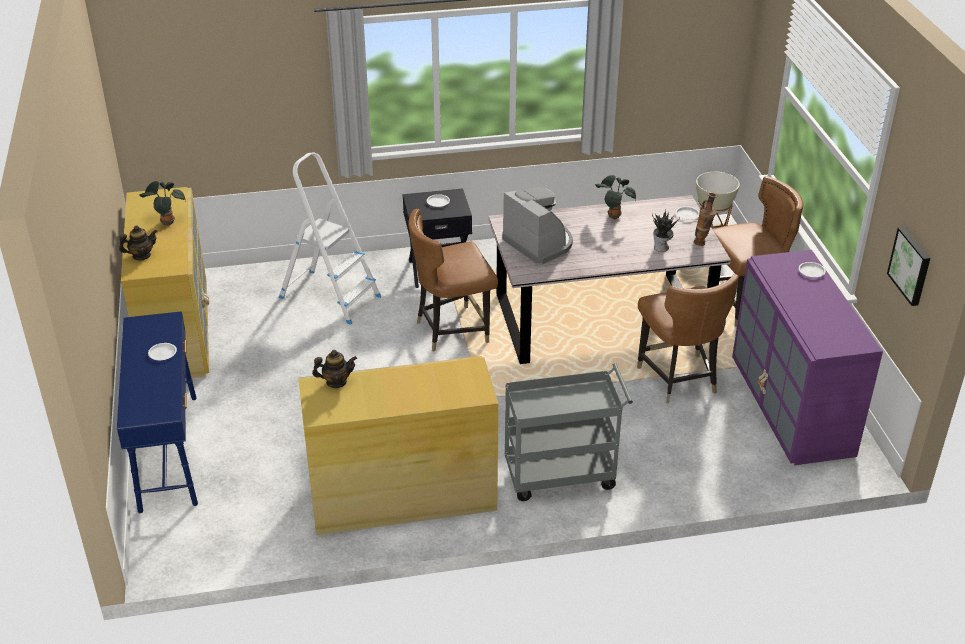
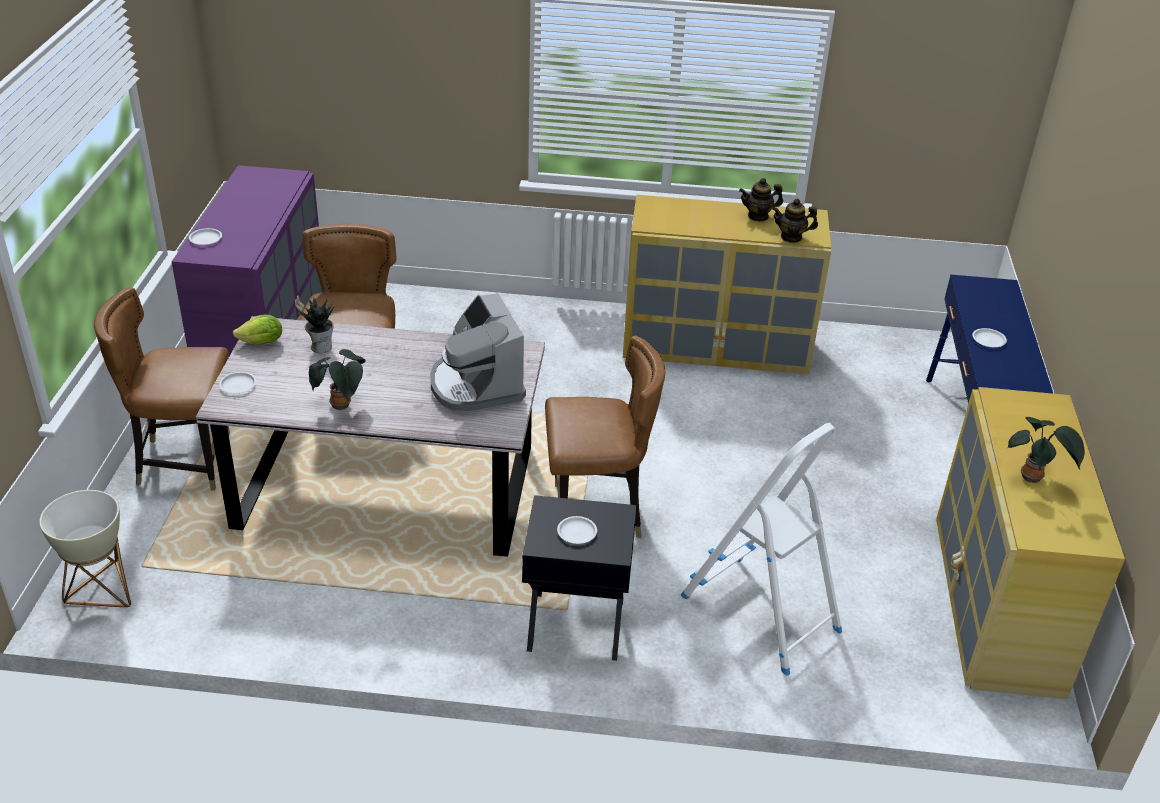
camera: 165 degrees left, 0 degrees up
teapot [119,225,158,260] -> teapot moved to [739,178,783,221]
grey cart [505,363,633,501] -> none
vase [693,192,717,246] -> lettuce [233,315,282,345]
picture [887,227,930,306] -> none

